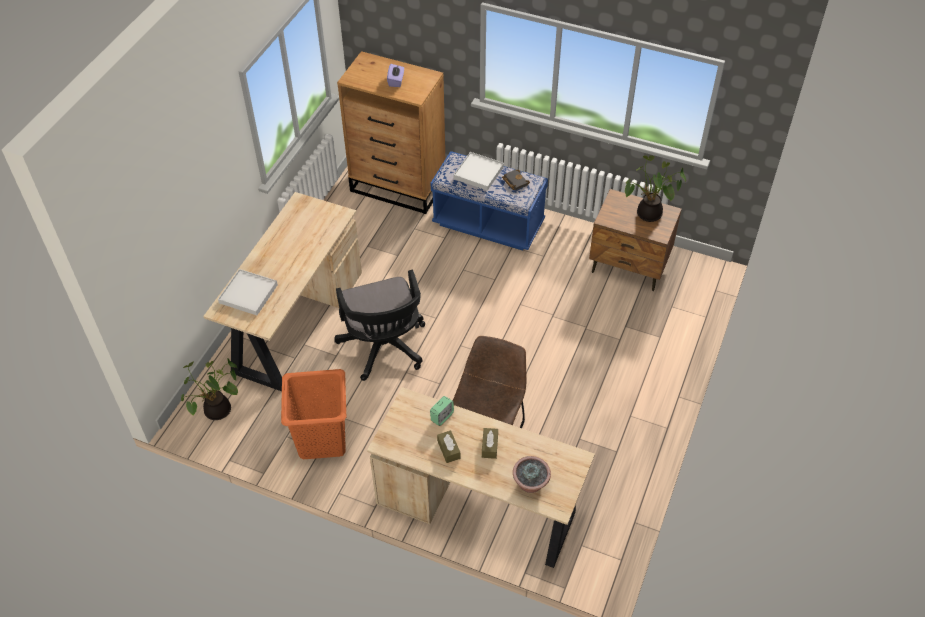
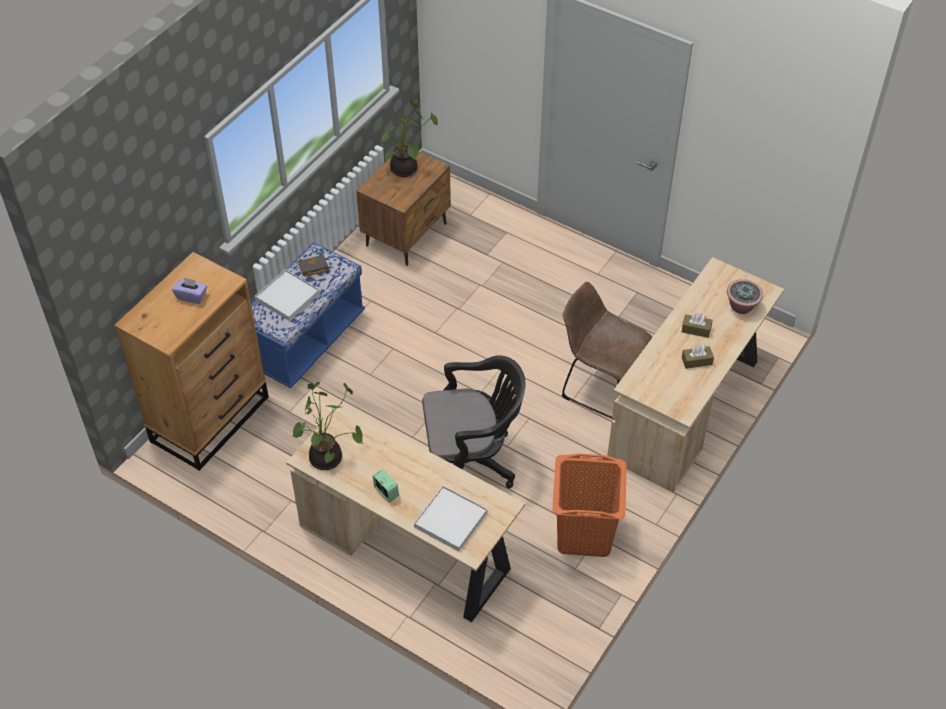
camera: 80 degrees left, 0 degrees up
potted plant [181,358,238,420] -> potted plant moved to [293,382,363,470]
alarm clock [430,396,454,426] -> alarm clock moved to [373,469,399,502]

